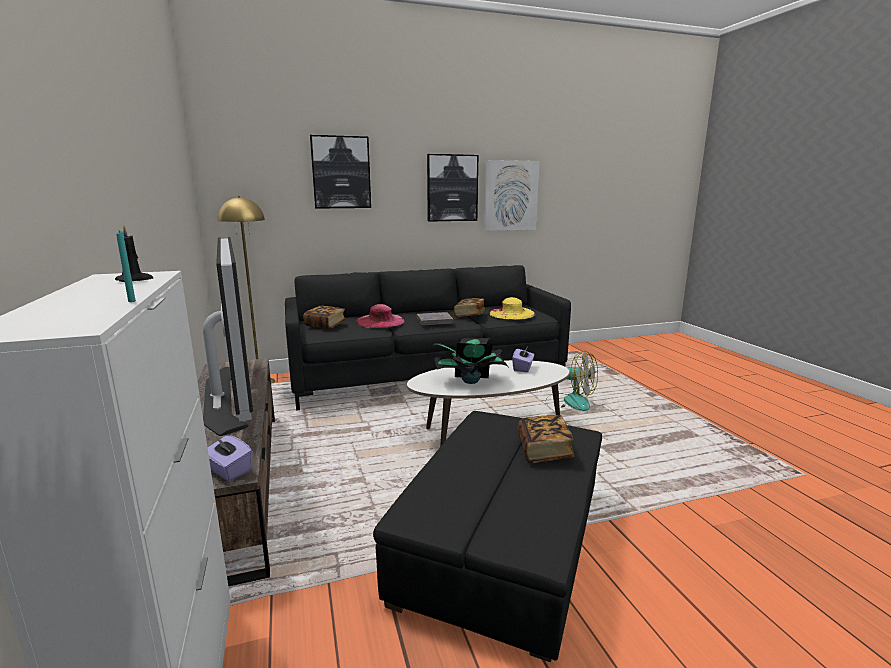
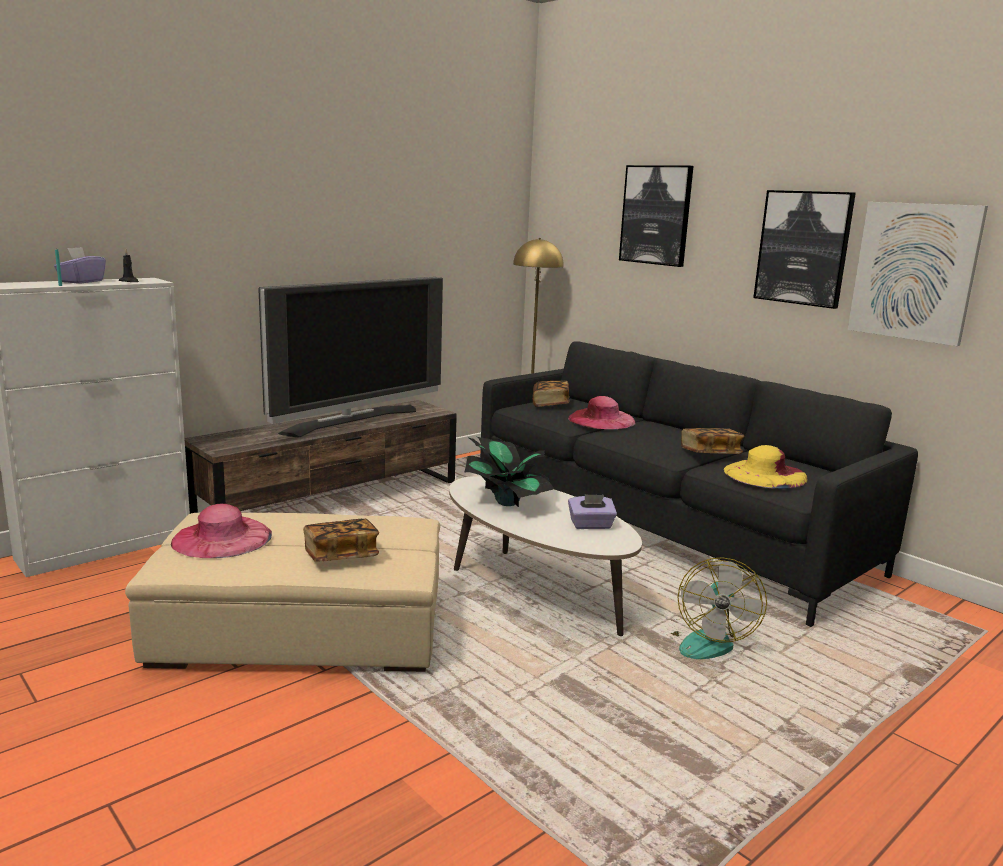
camera: 65 degrees right, 0 degrees up
purple tissue box [207,436,253,481] -> purple tissue box moved to [54,247,106,283]
black ottoman [373,411,602,662] -> beige ottoman [125,513,440,672]
grey book [417,312,453,325] -> none
none -> pink hat [171,504,272,558]

